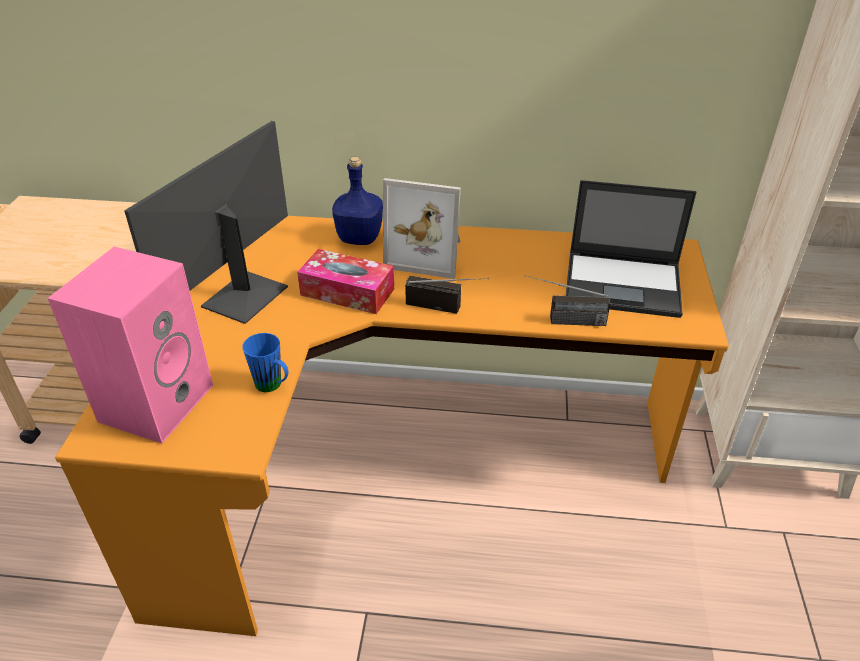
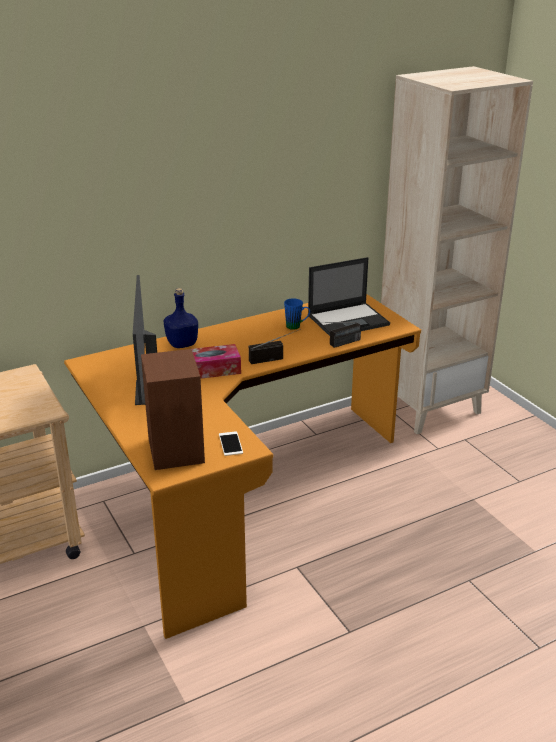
camera: 35 degrees left, 10 degrees down
pink speaker [47,247,213,443] -> brown speaker [141,349,205,470]
blue mug [242,333,289,392] -> blue mug moved to [284,299,310,330]
picture frame [383,178,461,279] -> none
none -> phone [219,431,243,456]

